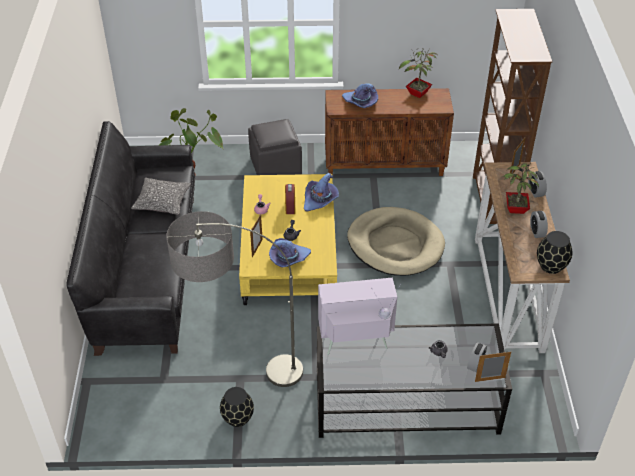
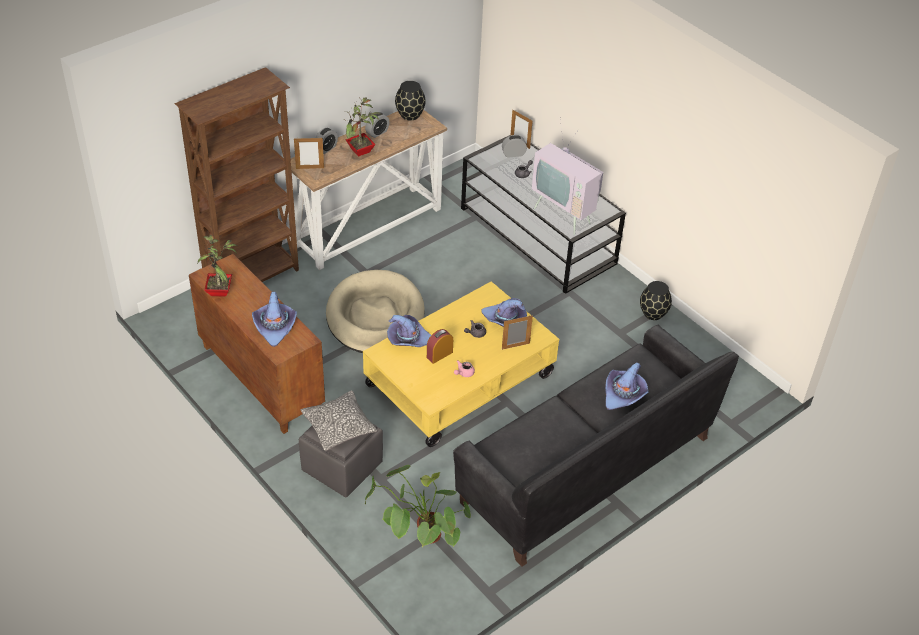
camera: 130 degrees left, 0 degrees up
pillow [131,178,191,215] -> pillow moved to [301,391,377,451]
floor lamp [166,211,303,387] -> none
none -> purple hat [605,362,649,410]

